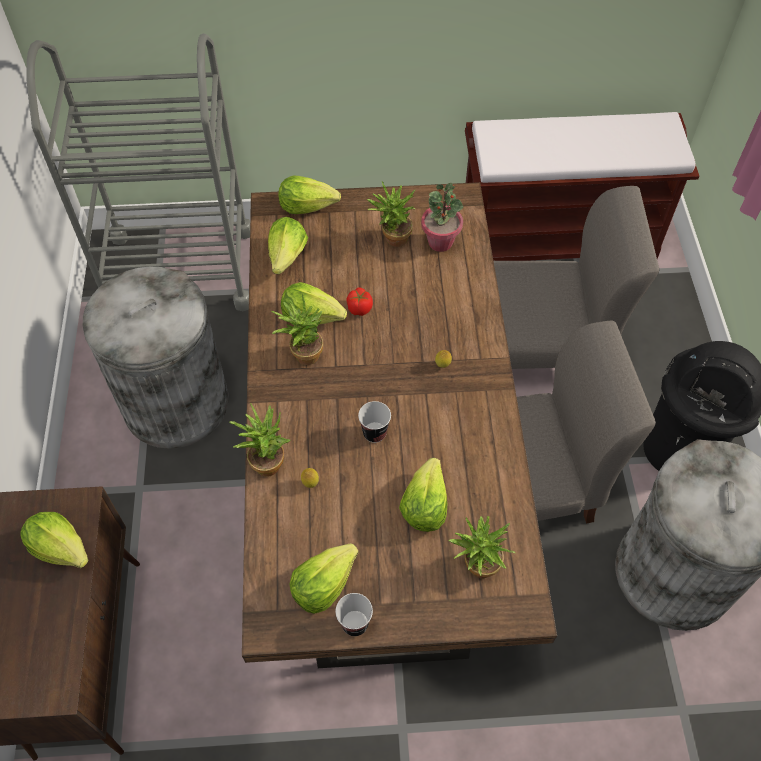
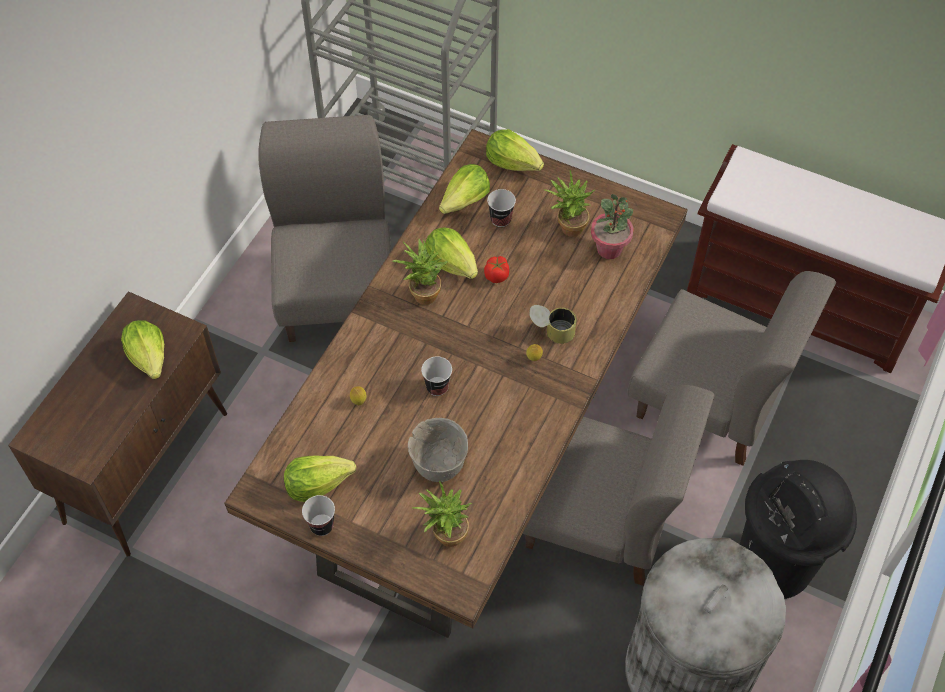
camera: 30 degrees right, 0 degrees up
grey trash can [83,267,229,449] -> grey chair [258,115,391,342]
potted plant [229,403,290,477] -> none
lettuce [399,458,447,532] -> grey bowl [408,418,468,482]
none -> cup [487,189,516,227]
none -> can [529,305,577,344]

